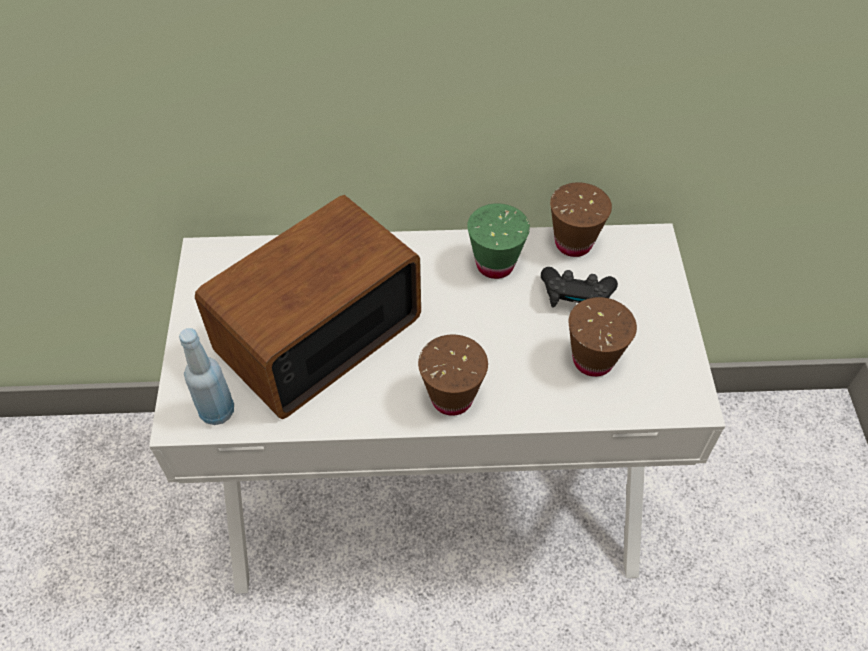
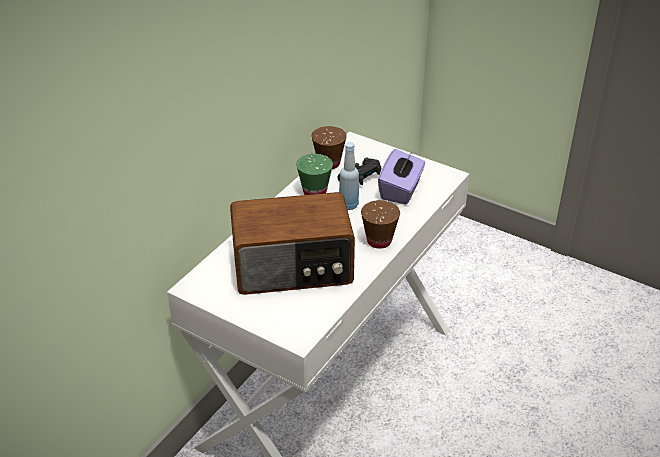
camera: 55 degrees left, 15 degrees down
blue bottle [179,328,234,425] -> blue bottle moved to [339,142,359,210]
radio [195,195,421,419] -> radio turned 90 degrees counterclockwise [230,192,355,295]
brown cup [569,297,637,377] -> purple tissue box [378,149,425,205]

